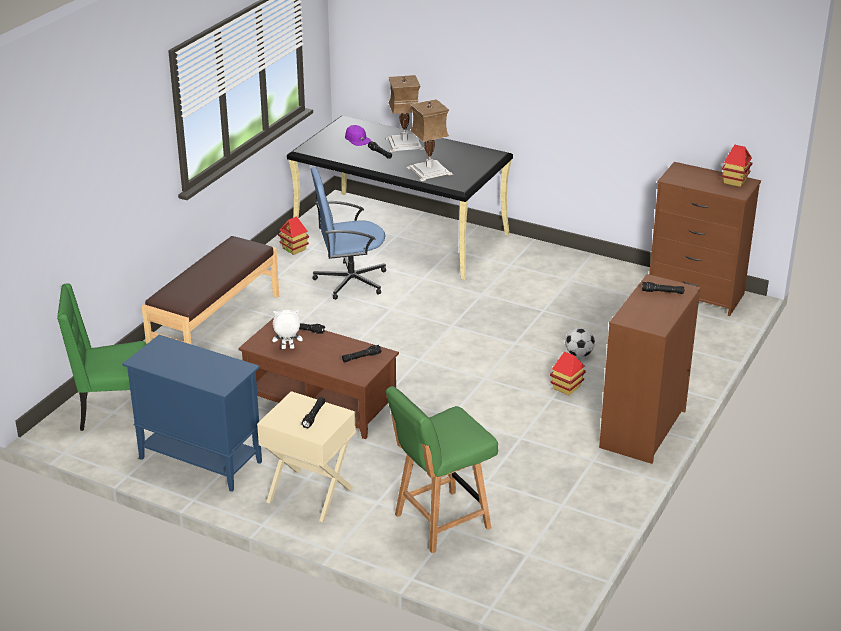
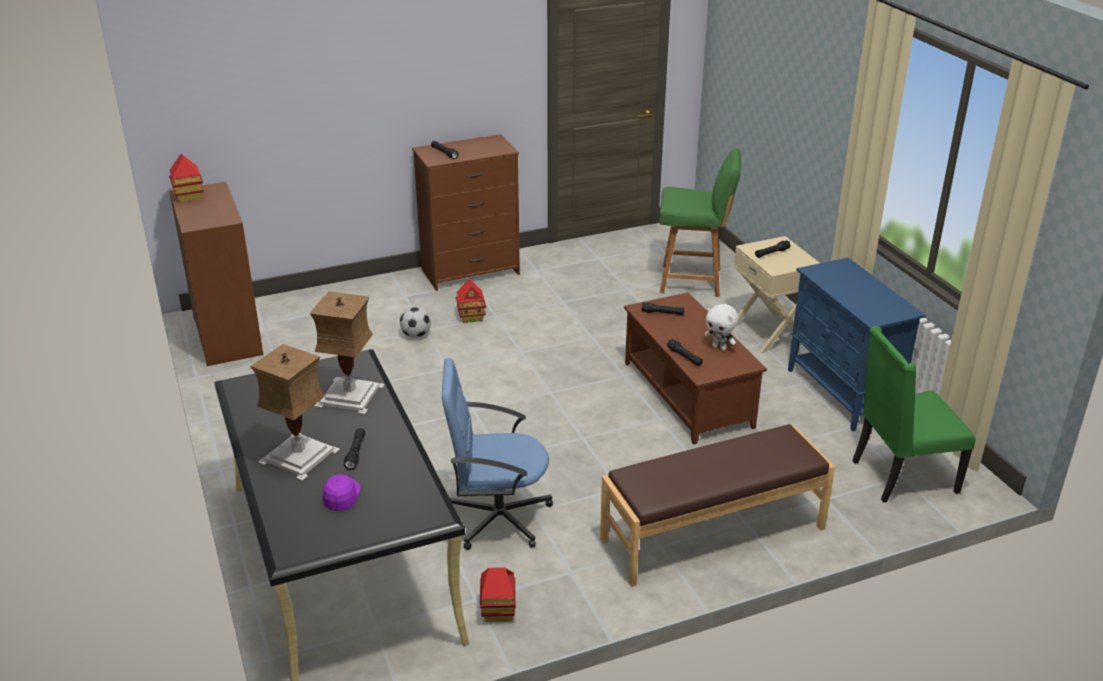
camera: 140 degrees left, 0 degrees up
green chair [57,283,146,431] -> green chair turned 135 degrees clockwise [853,326,976,503]
blue office chair [311,167,386,300] -> blue office chair turned 150 degrees clockwise [442,358,553,550]

